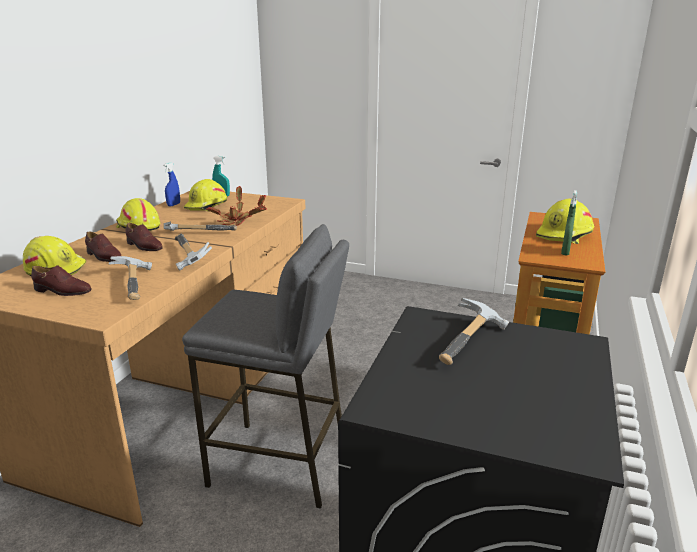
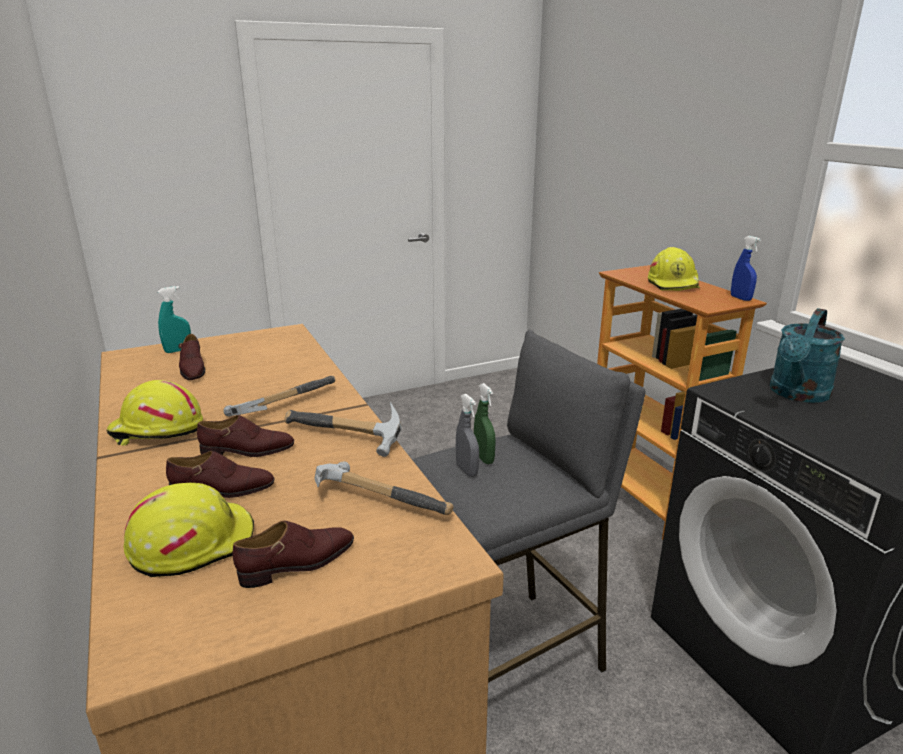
camera: 45 degrees left, 0 degrees up
blue spray bottle [163,162,180,207] -> blue spray bottle moved to [731,236,761,301]
yellow hard hat [184,179,227,211] -> brown shoe [178,334,205,380]
potted plant [206,186,267,226] -> none
hammer [439,298,509,365] -> turquoise watering can [770,308,845,403]
green spray bottle [561,190,577,256] -> green spray bottle moved to [474,383,496,464]
none -> grey spray bottle [456,394,479,477]

